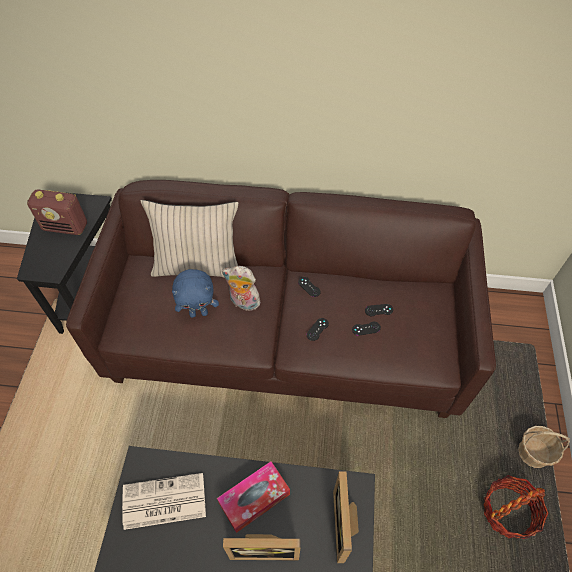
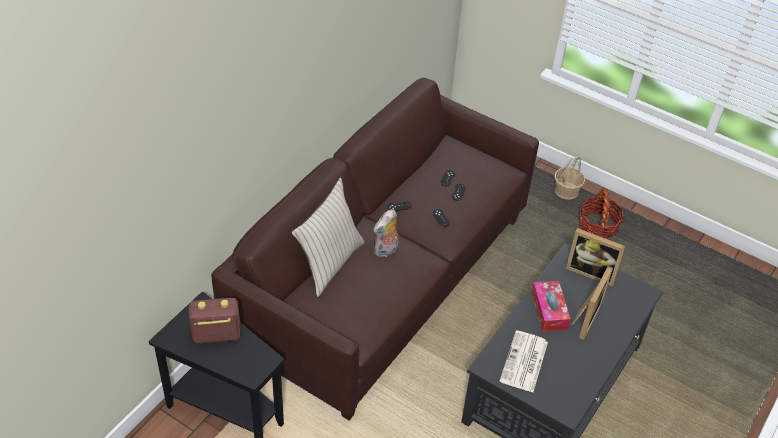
camera: 65 degrees left, 10 degrees down
radio [27,190,87,235] -> radio turned 135 degrees counterclockwise [189,298,241,343]
blue plush toy [172,269,219,318] -> none

